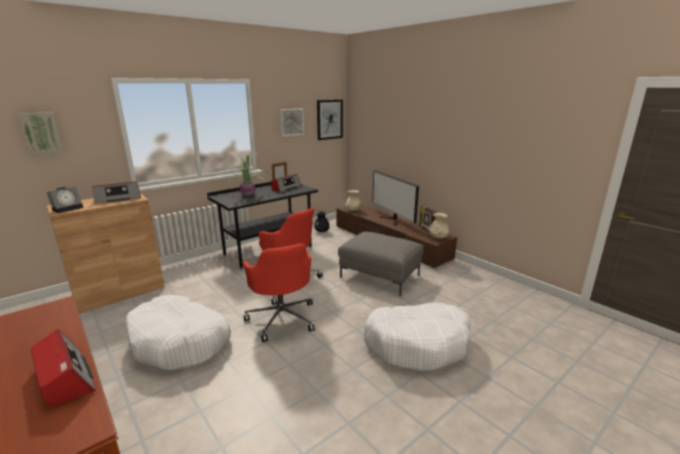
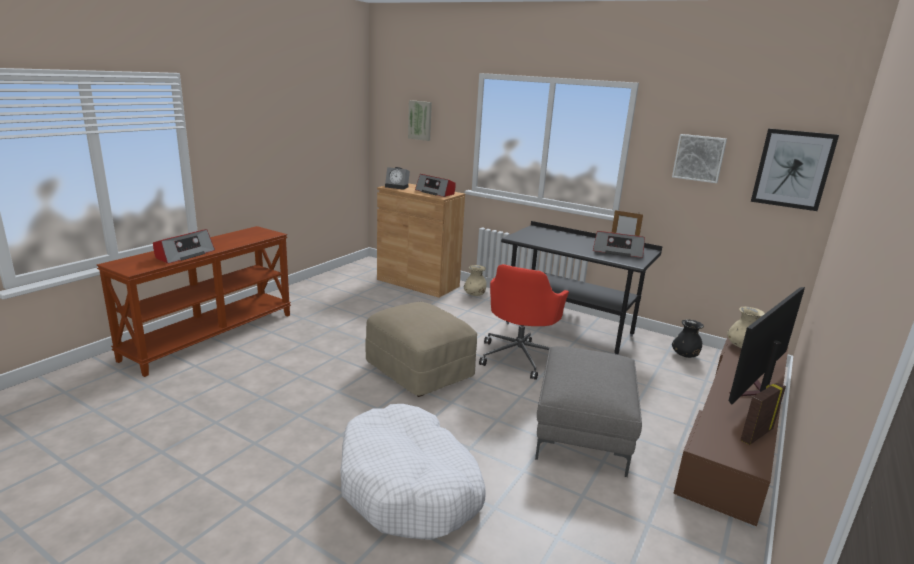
camera: 70 degrees right, 0 degrees up
white dog bed [125,295,231,371] -> none
potted plant [228,153,266,196] -> none
red office chair [242,244,315,342] -> beige ottoman [365,302,477,397]
beige vase [429,213,449,239] -> beige vase moved to [464,265,487,296]

